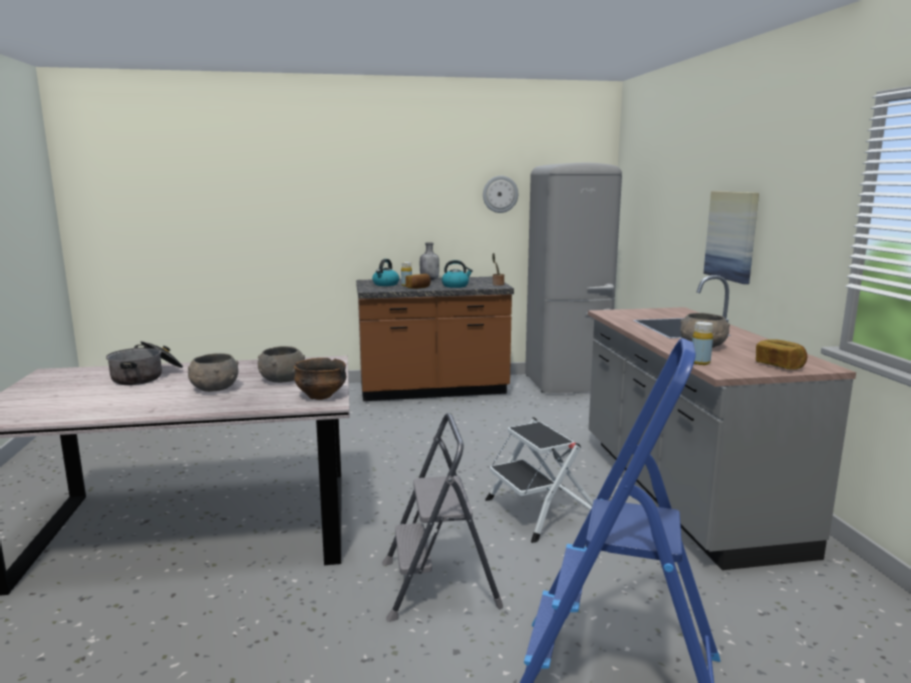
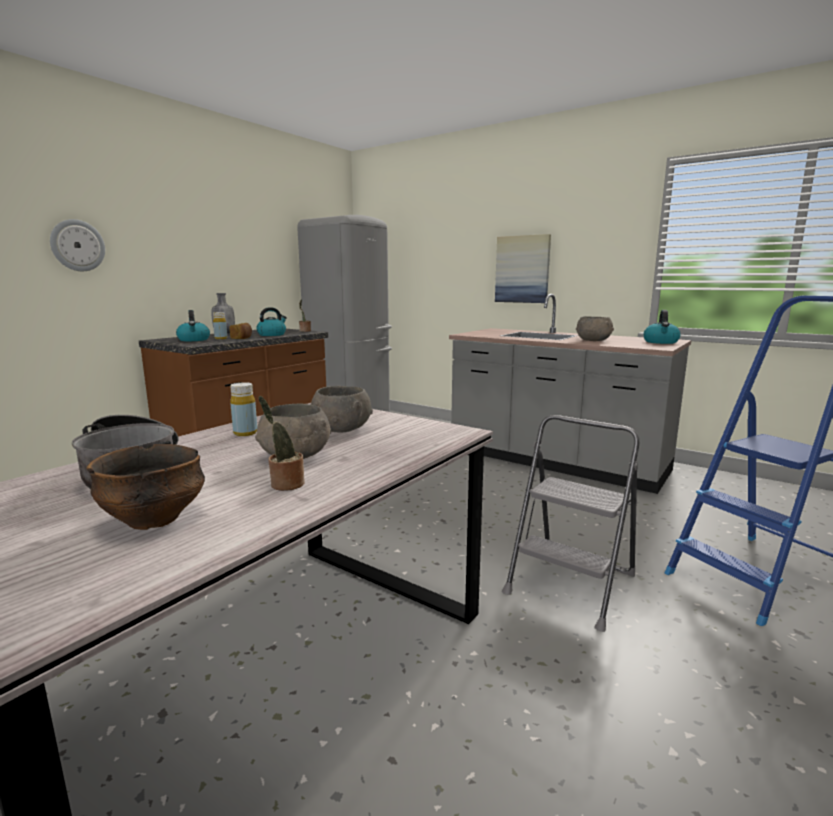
camera: 45 degrees left, 0 degrees up
bowl [294,358,346,400] -> bowl moved to [86,444,205,530]
wall clock [483,176,518,213] -> wall clock moved to [50,219,105,271]
step ladder [485,417,593,543] -> none
yellow bottle [692,321,713,365] -> yellow bottle moved to [230,382,257,436]
bread [756,339,807,370] -> kettle [643,310,681,344]
none -> potted plant [258,396,305,491]

